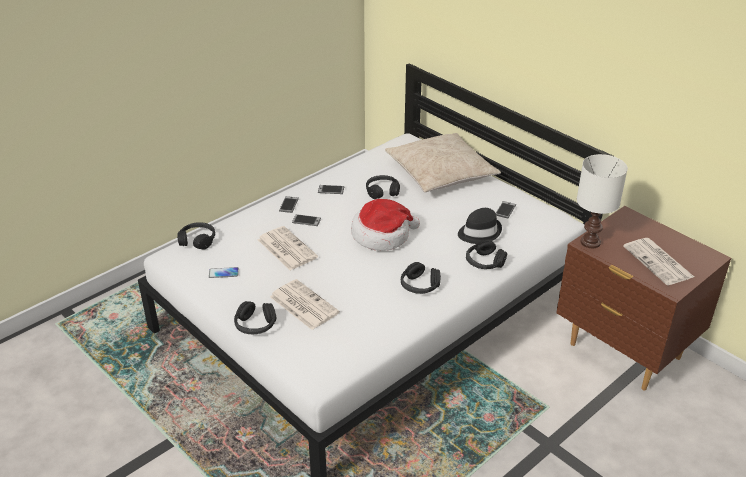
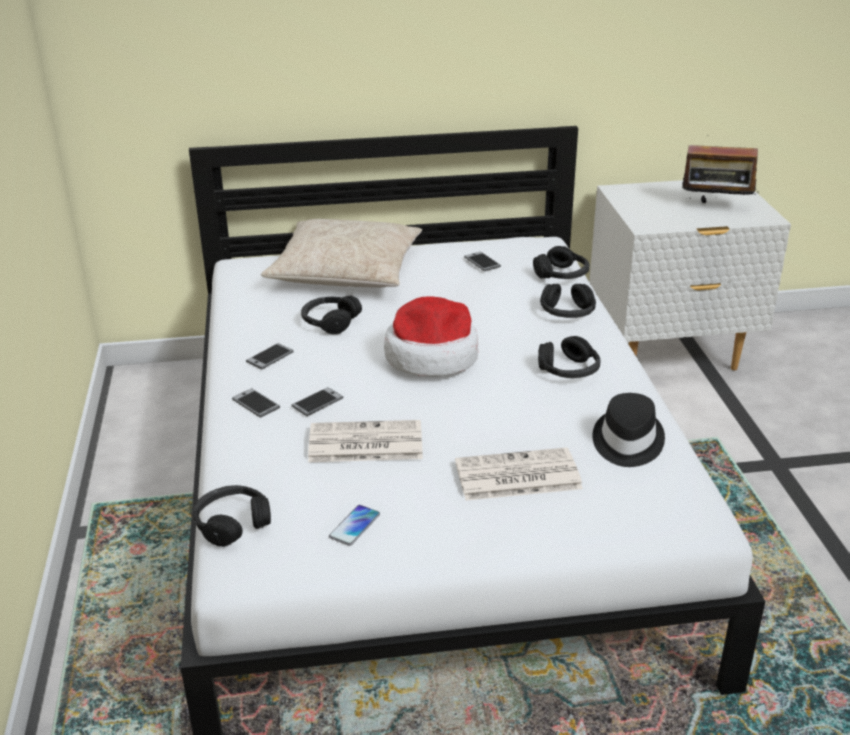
camera: 55 degrees left, 5 degrees down
black headphones [234,301,276,334] -> black headphones moved to [533,246,590,279]
black hat [458,208,502,244] -> black hat moved to [593,393,665,467]
brown nightstand [556,206,731,391] -> white nightstand [589,180,791,370]
white table lamp [577,154,628,248] -> none
newspaper [623,238,694,285] -> radio [680,135,759,205]

